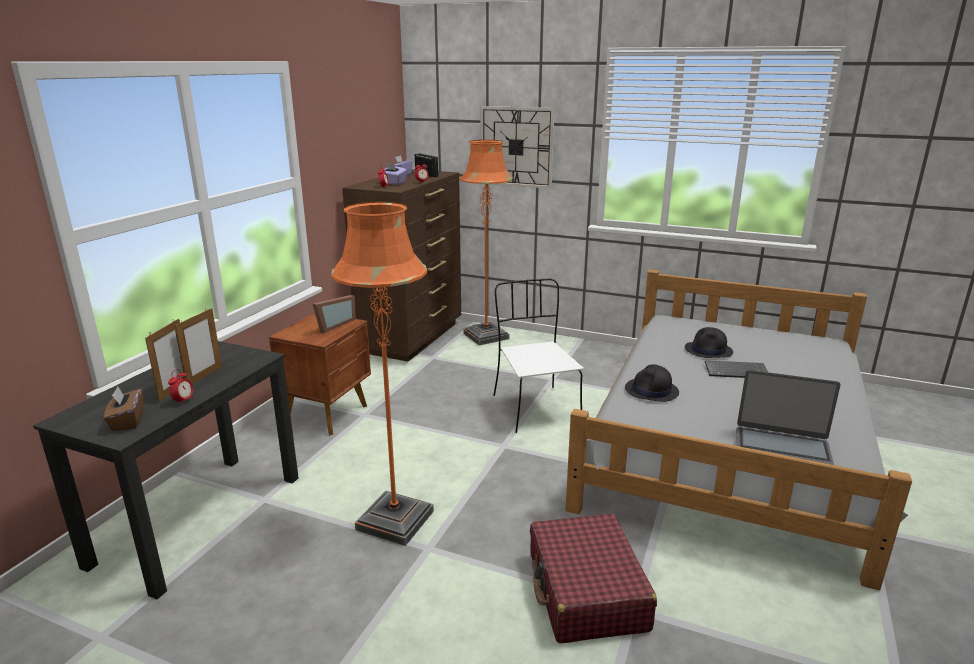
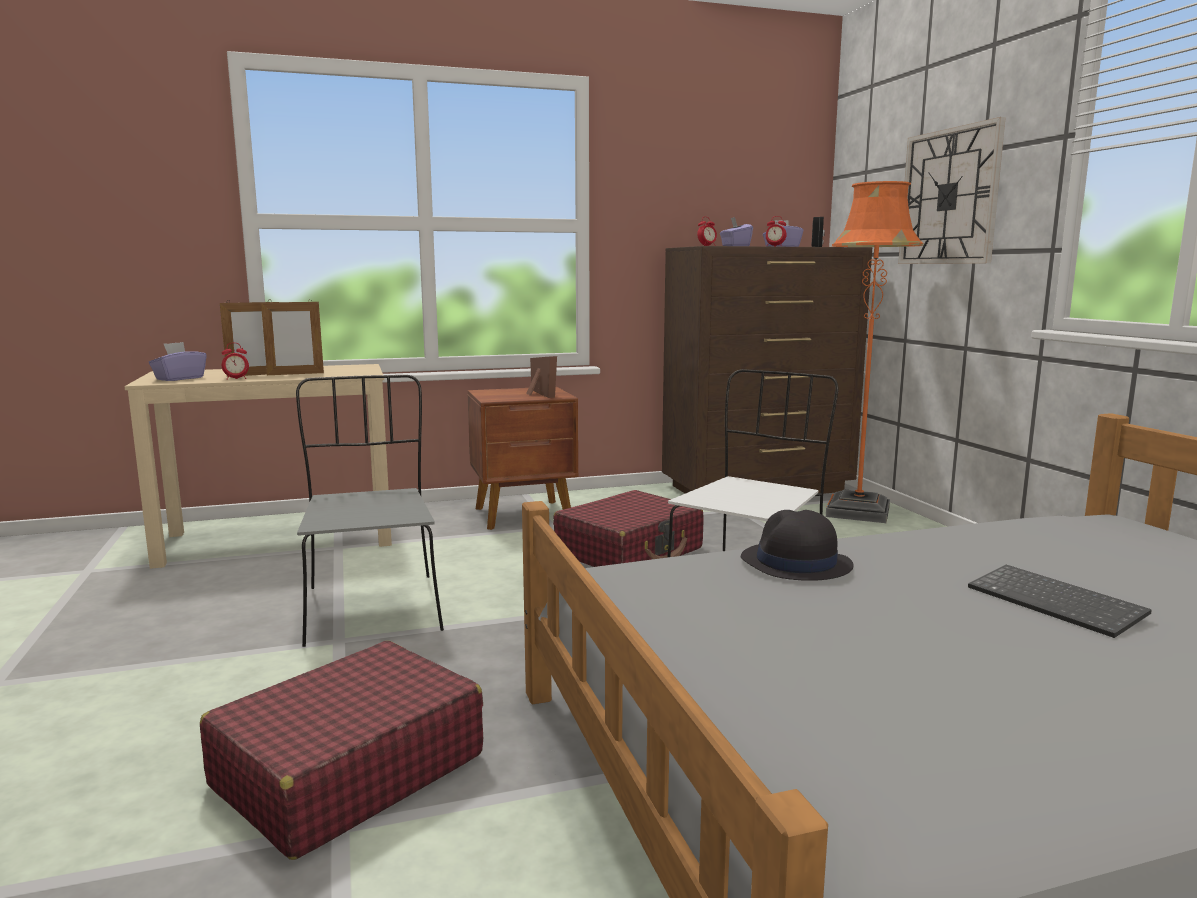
camera: 50 degrees right, 10 degrees down
black desk [33,341,299,599] -> beige desk [124,364,392,569]
brown tissue box [103,386,144,431] -> purple tissue box [149,342,207,381]
picture frame [312,295,356,333] -> picture frame turned 105 degrees counterclockwise [526,356,557,398]
orange floor lamp [331,201,434,546] -> grey chair [296,375,444,647]
black hat [685,327,733,358] -> none
laptop [736,370,840,465] -> none
none -> red suitcase [553,490,704,567]

